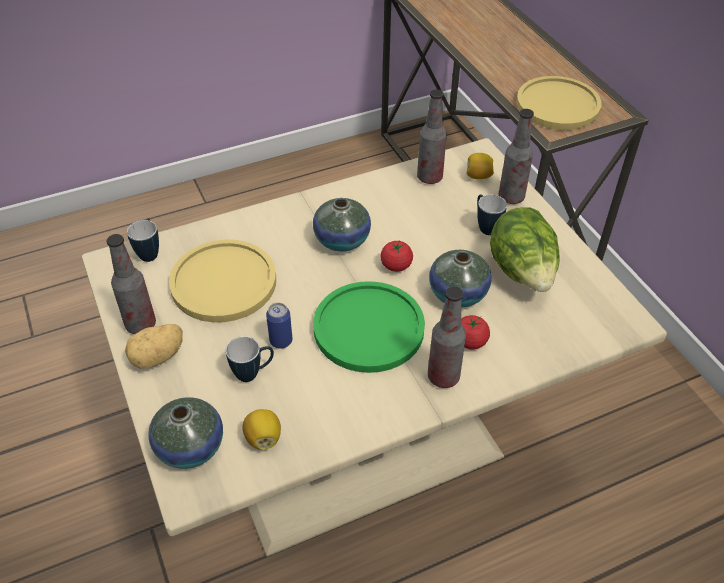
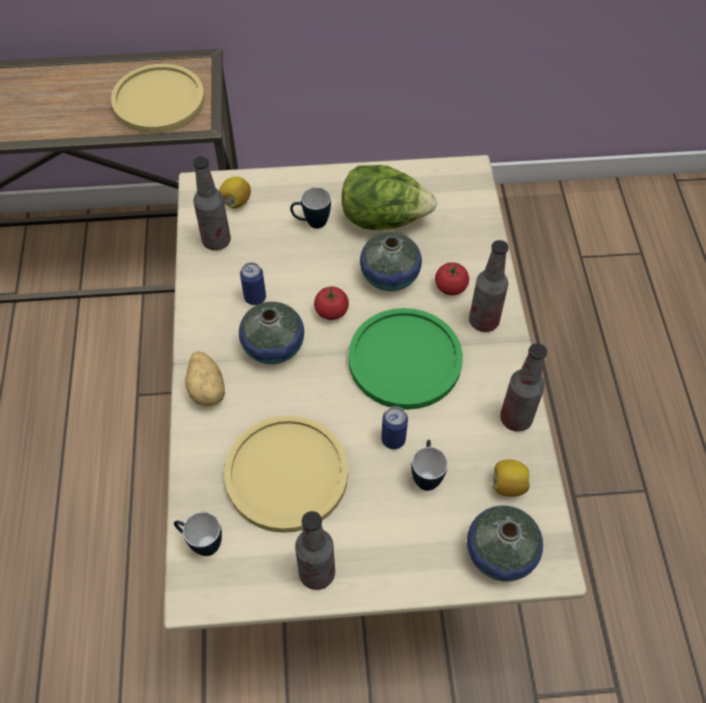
camera: 70 degrees left, 10 degrees up
potato [125,324,183,369] -> potato moved to [185,351,225,406]
bottle [499,109,534,204] -> bottle moved to [500,343,547,432]
none -> can [240,262,266,305]

